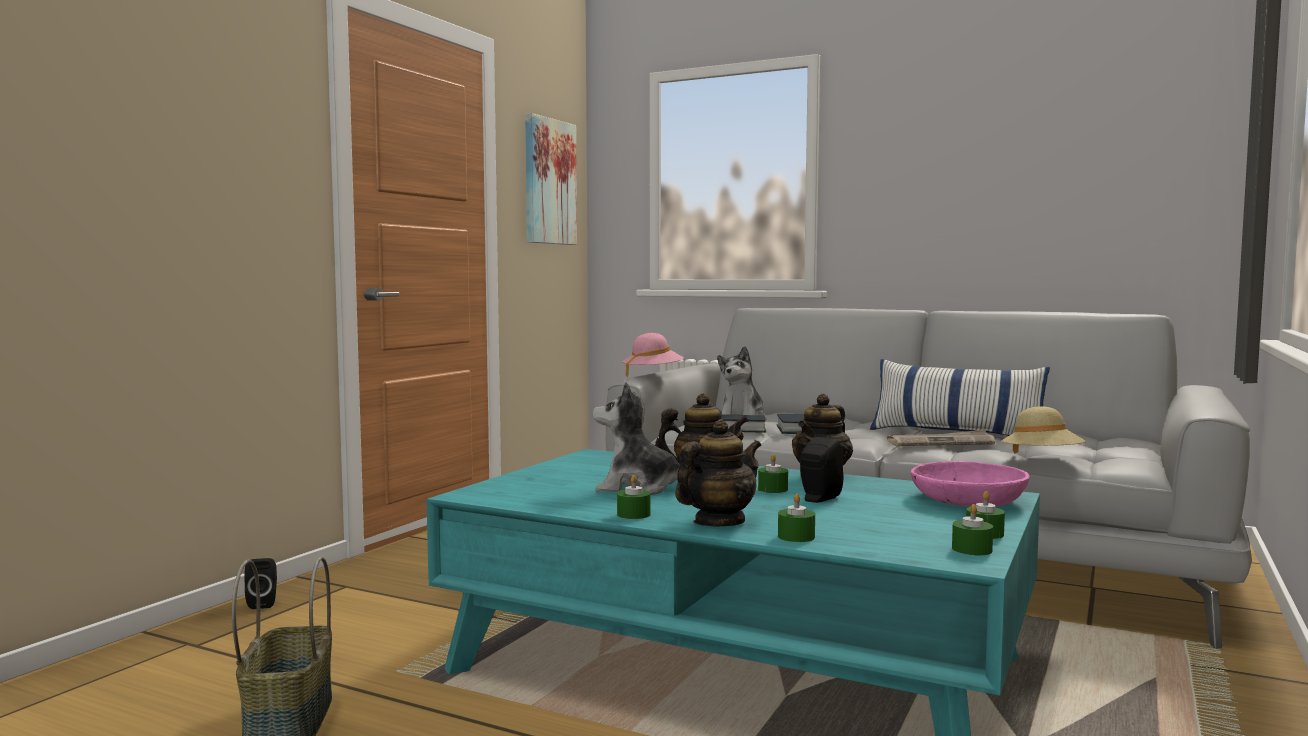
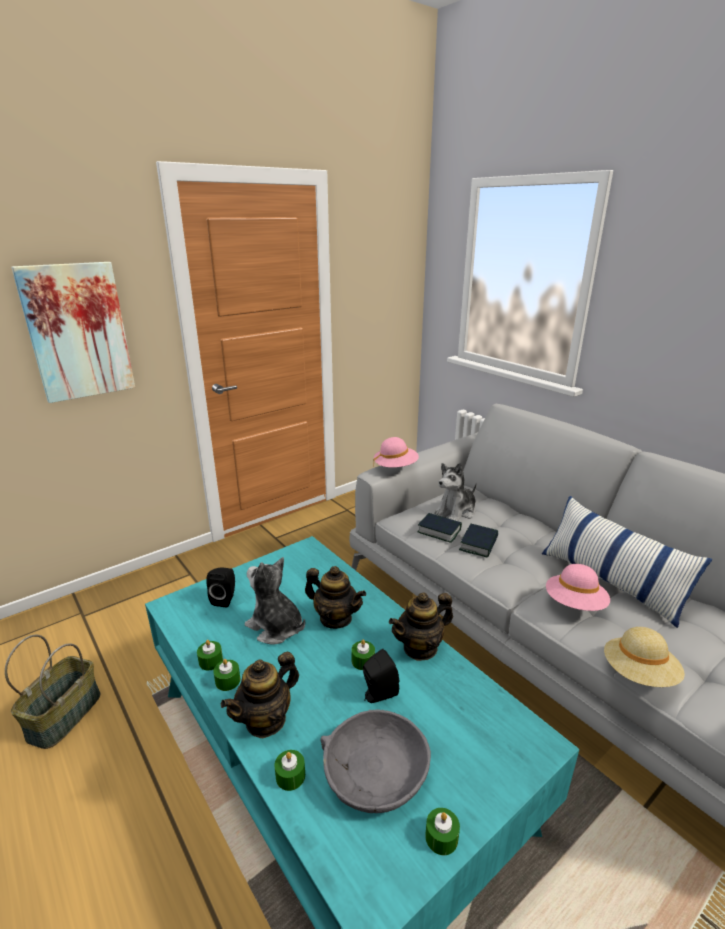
camera: 25 degrees right, 20 degrees up
black speaker [244,558,277,609] -> black speaker moved to [206,567,235,608]
picture [525,113,577,245] -> picture moved to [11,262,135,403]
teapot [675,419,761,527] -> teapot turned 150 degrees clockwise [221,652,299,739]
newspaper [887,430,995,446] -> pink hat [546,564,610,611]
pink bowl [911,461,1030,507] -> none
green candle [952,504,993,555] -> green candle moved to [197,640,223,670]
none -> grey bowl [320,710,431,813]

